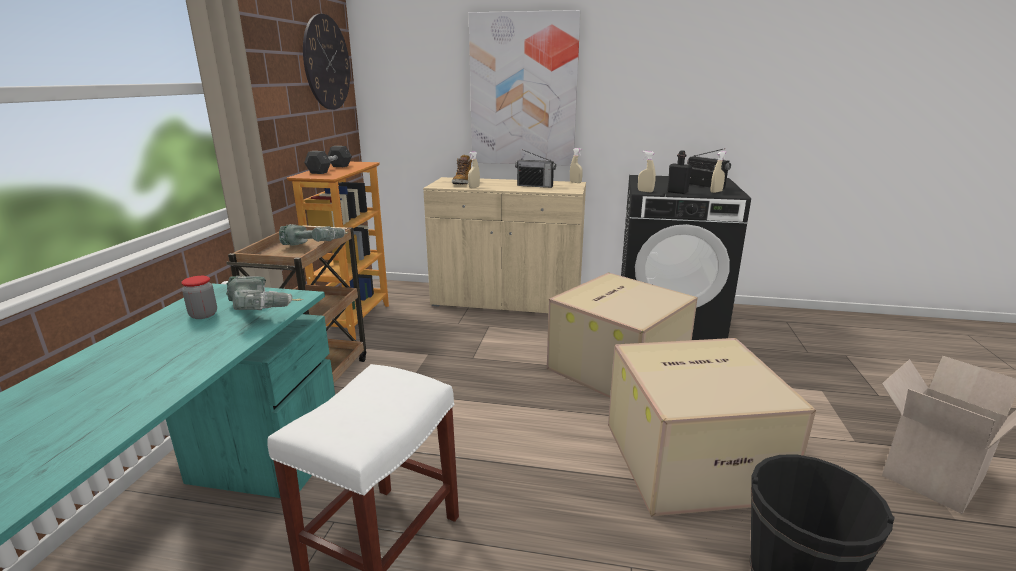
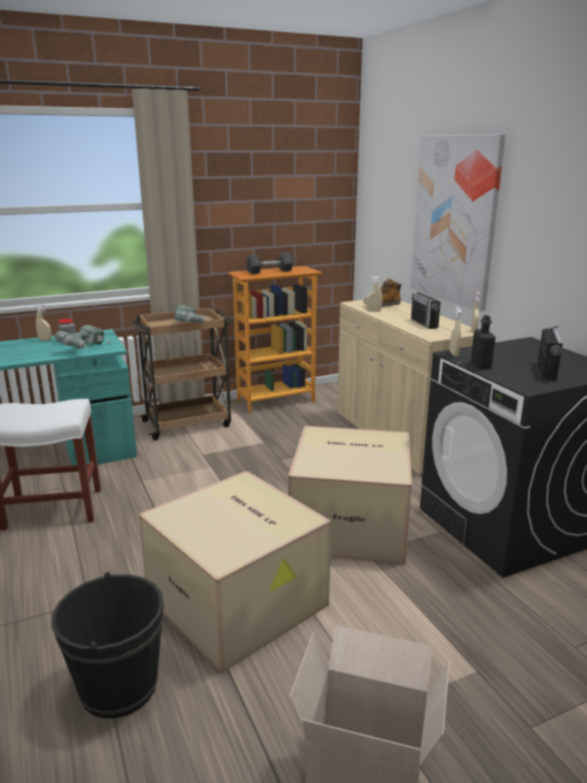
camera: 55 degrees right, 0 degrees up
wall clock [303,14,350,110] -> none
beige spray bottle [711,151,727,193] -> beige spray bottle moved to [35,304,52,341]

